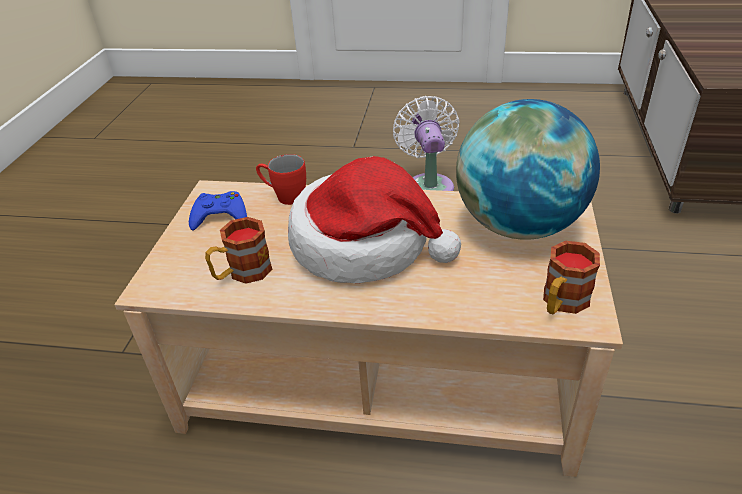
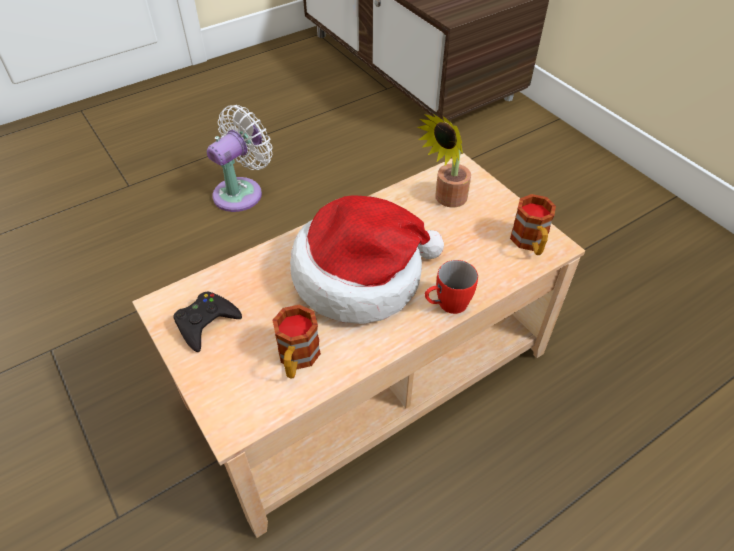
camera: 45 degrees left, 10 degrees up
blue game controller [189,191,247,231] -> black game controller [173,291,242,352]
red mug [256,154,306,205] -> red mug moved to [425,260,478,314]
white fan [393,96,460,191] -> white fan turned 90 degrees clockwise [207,105,272,212]
globe [456,99,600,240] -> potted plant [417,114,471,207]

